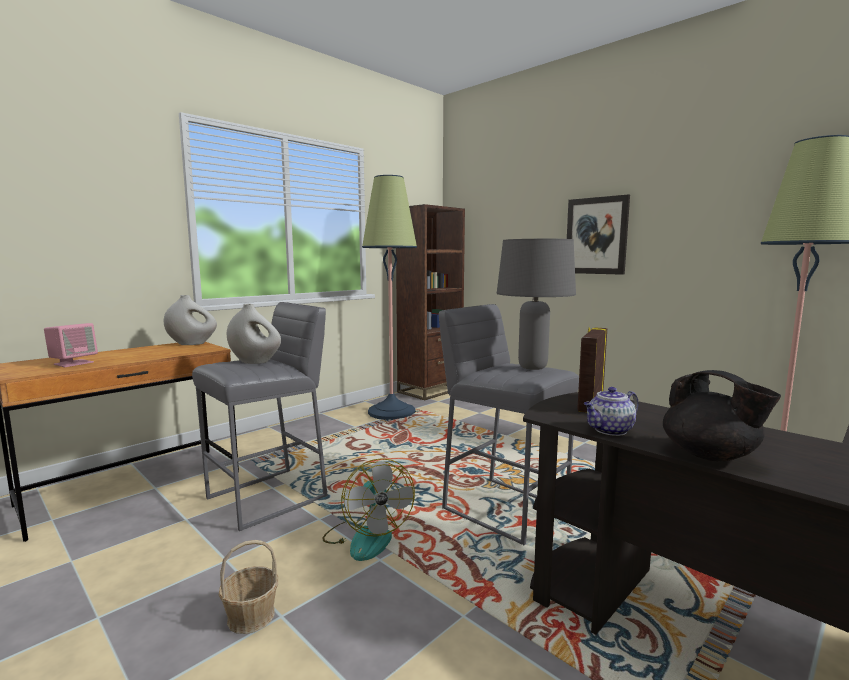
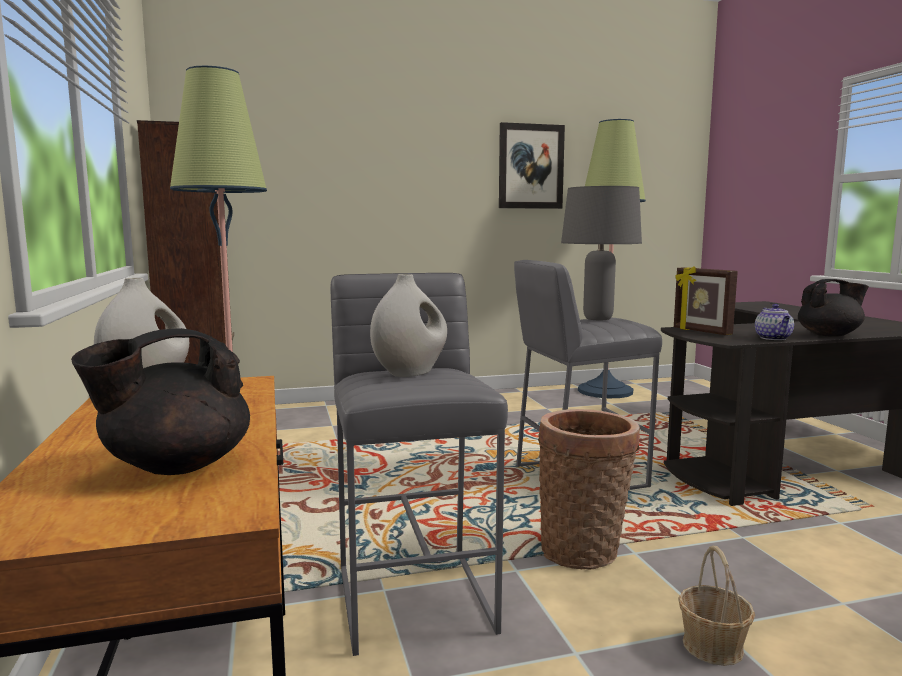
camera: 60 degrees left, 0 degrees up
pink speaker [44,323,98,367] -> black teapot [71,328,250,475]
fan [322,458,415,561] -> basket [538,409,640,569]
picture [567,194,630,275] -> picture moved to [499,122,565,209]

